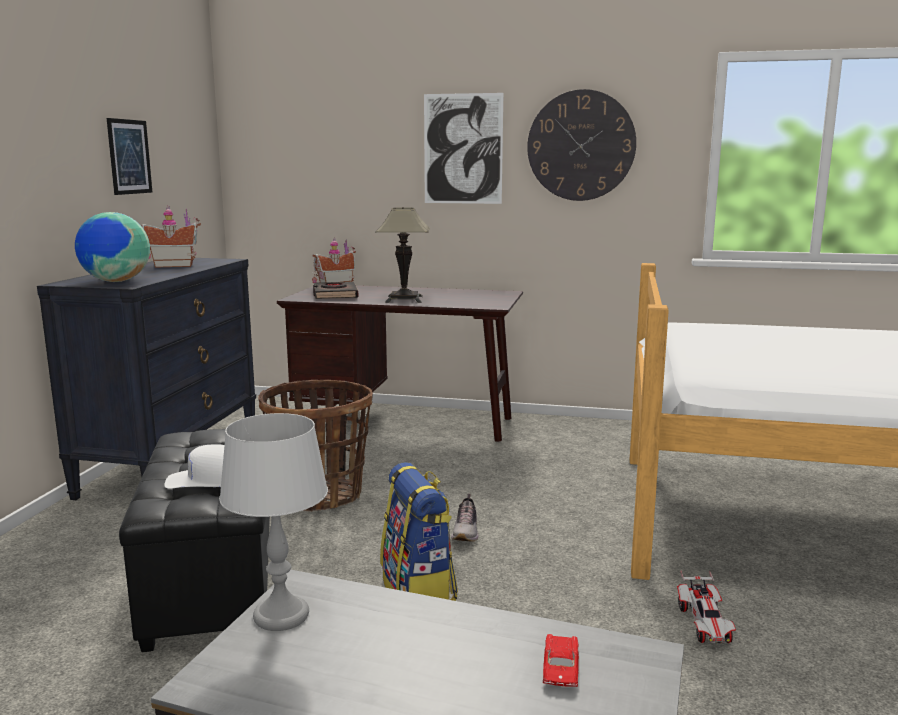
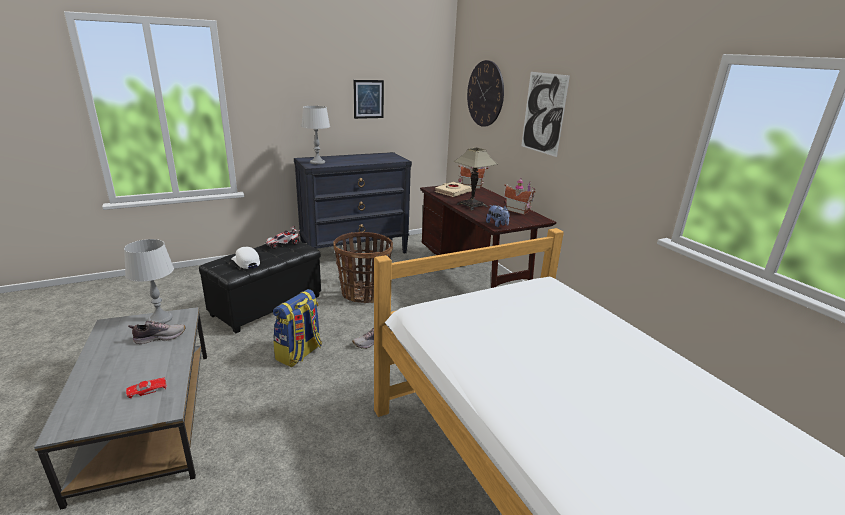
camera: 50 degrees right, 10 degrees up
globe [75,212,150,282] -> grey table lamp [301,106,330,165]
toy house [142,207,201,268] -> toy house moved to [504,178,536,215]
black book [313,282,358,299] -> beige book [434,182,472,197]
wall clock [527,89,636,201] -> wall clock moved to [467,60,504,127]
toy car [677,571,736,644] -> toy car moved to [265,226,301,249]
none -> shoe [128,321,186,344]
none -> plush toy [486,205,510,227]

